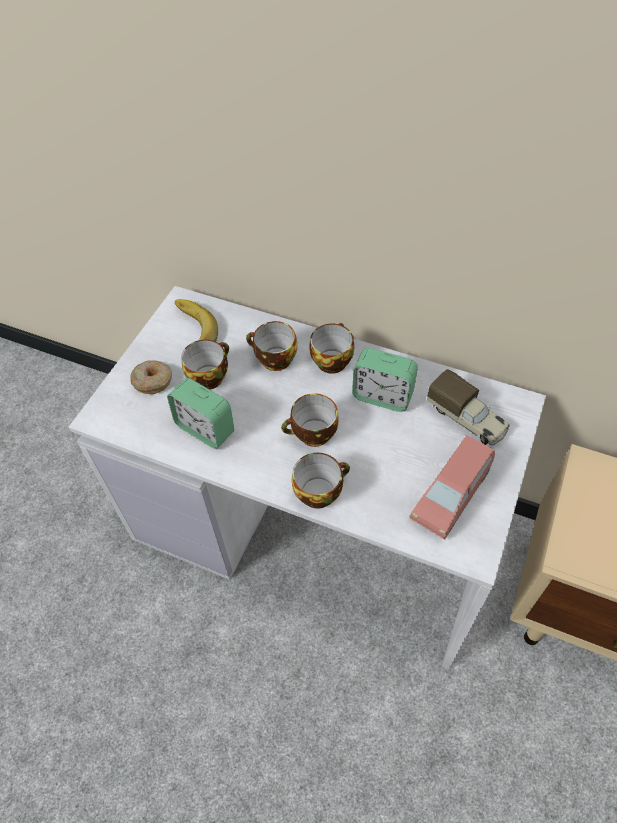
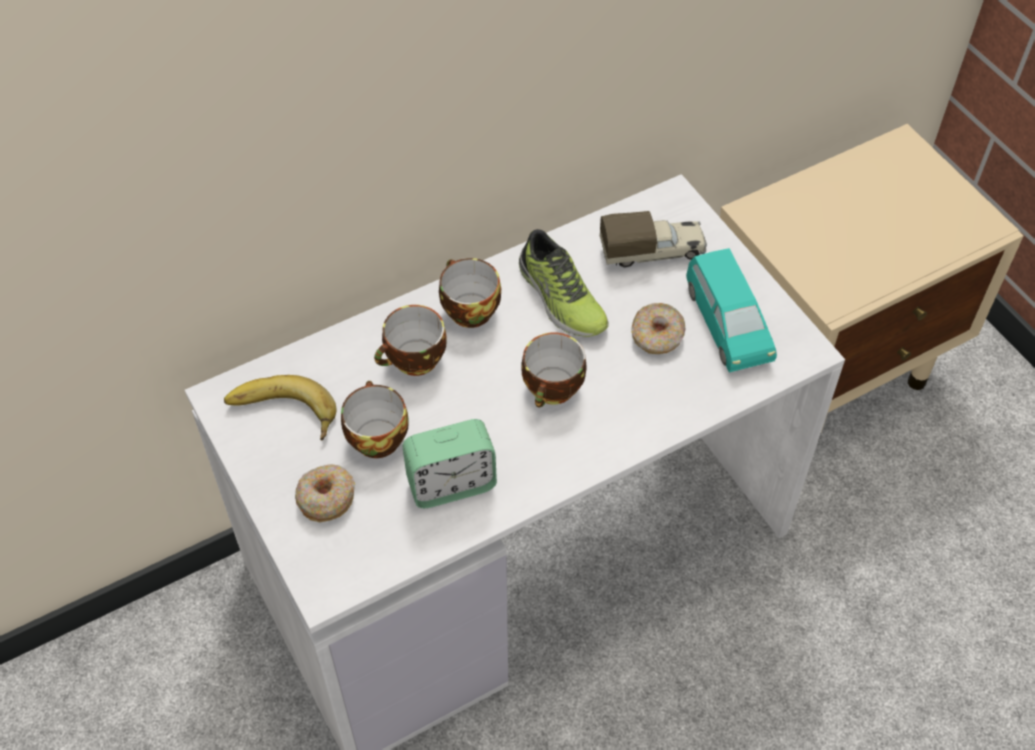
camera: 55 degrees left, 0 degrees up
cup [292,453,350,509] -> none
alarm clock [352,348,418,412] -> shoe [519,229,609,337]
pink toy car [410,435,495,540] -> turquoise toy car [686,248,777,373]
none -> donut [631,303,685,354]

